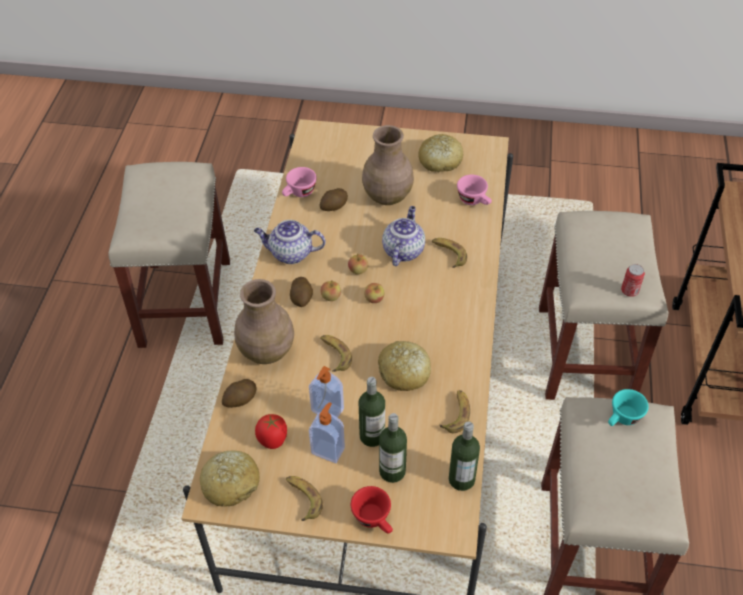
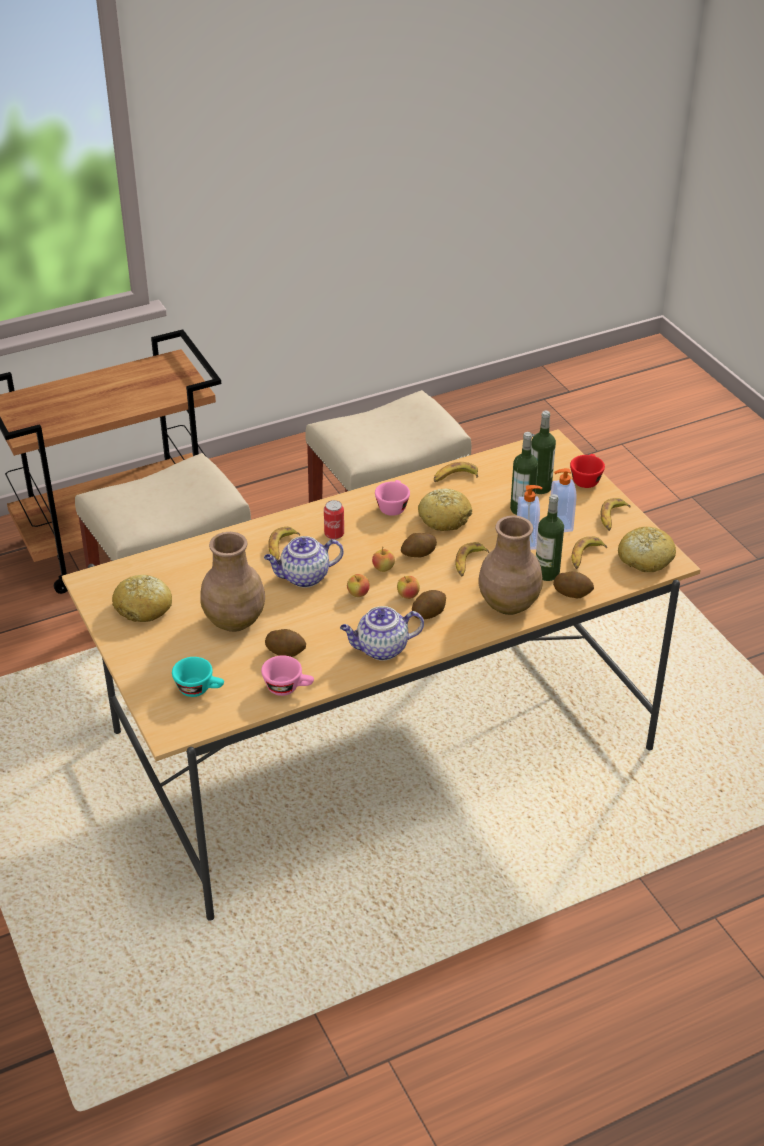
camera: 125 degrees left, 10 degrees down
beige stool [108,162,230,348] -> none
teapot [254,220,325,264] -> teapot turned 105 degrees clockwise [340,606,424,661]
tomato [255,414,287,449] -> banana [572,537,607,569]
bottle [449,421,480,491] -> bottle moved to [536,494,564,581]
pink cup [457,175,492,205] -> pink cup moved to [375,480,410,516]
turquoise cup [608,389,649,426] -> turquoise cup moved to [172,657,224,697]
can [621,264,645,297] -> can moved to [324,500,344,539]
none -> potato [401,533,437,558]

